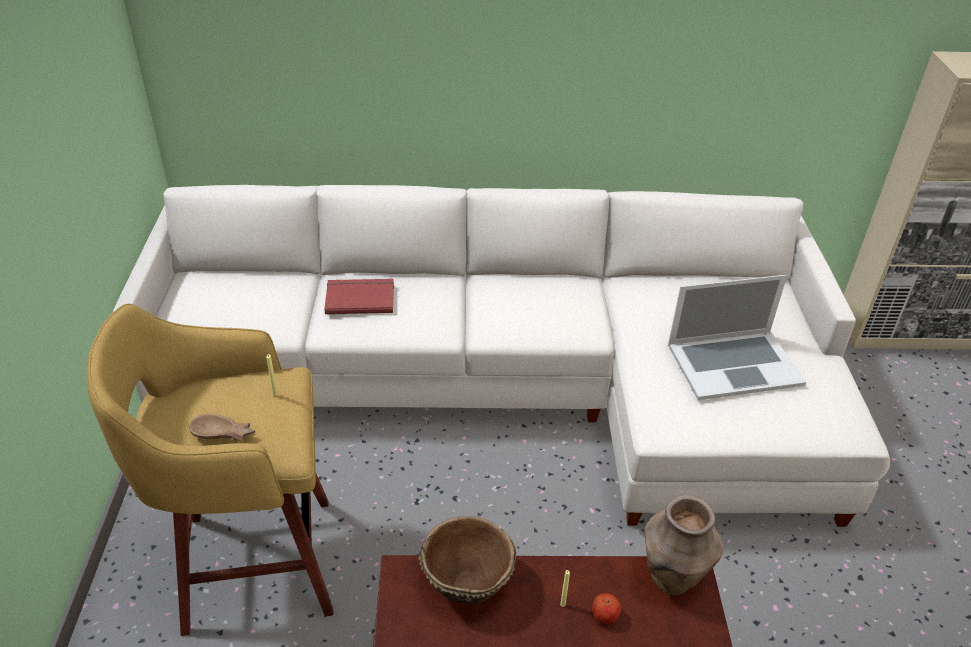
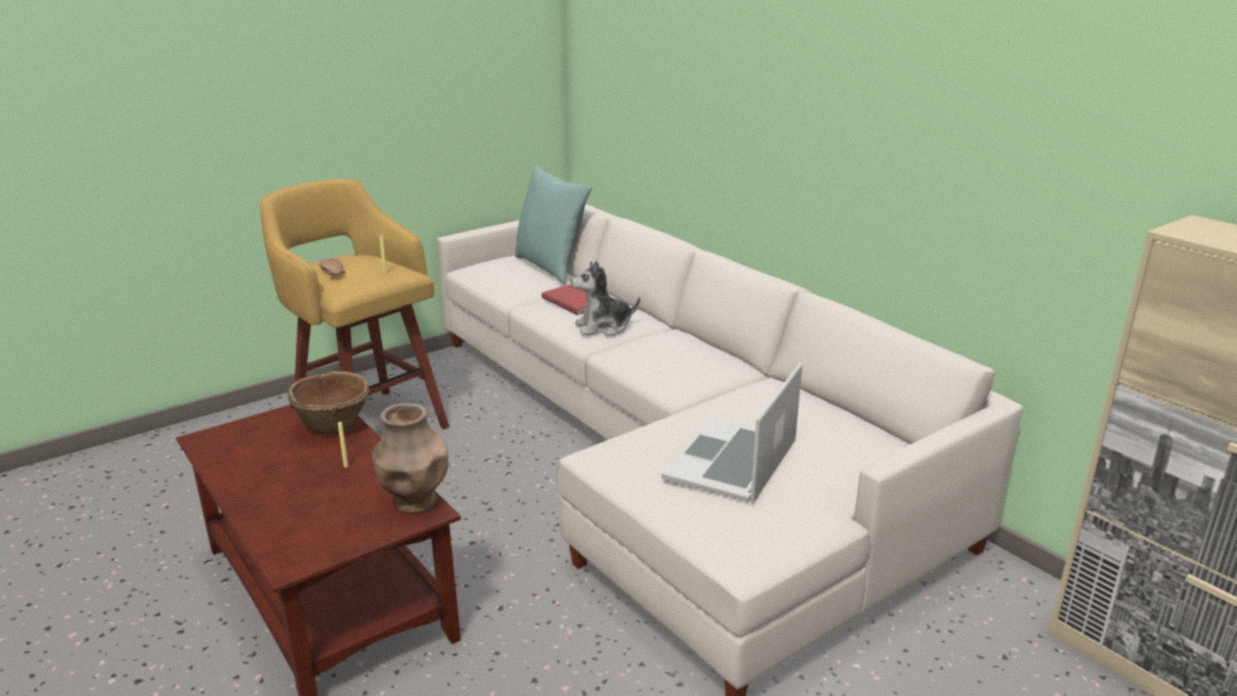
camera: 55 degrees right, 15 degrees down
apple [592,593,621,624] -> none
laptop [668,275,806,400] -> laptop turned 75 degrees clockwise [662,363,802,503]
none -> turquoise pillow [515,165,591,284]
none -> plush toy [570,261,640,336]

